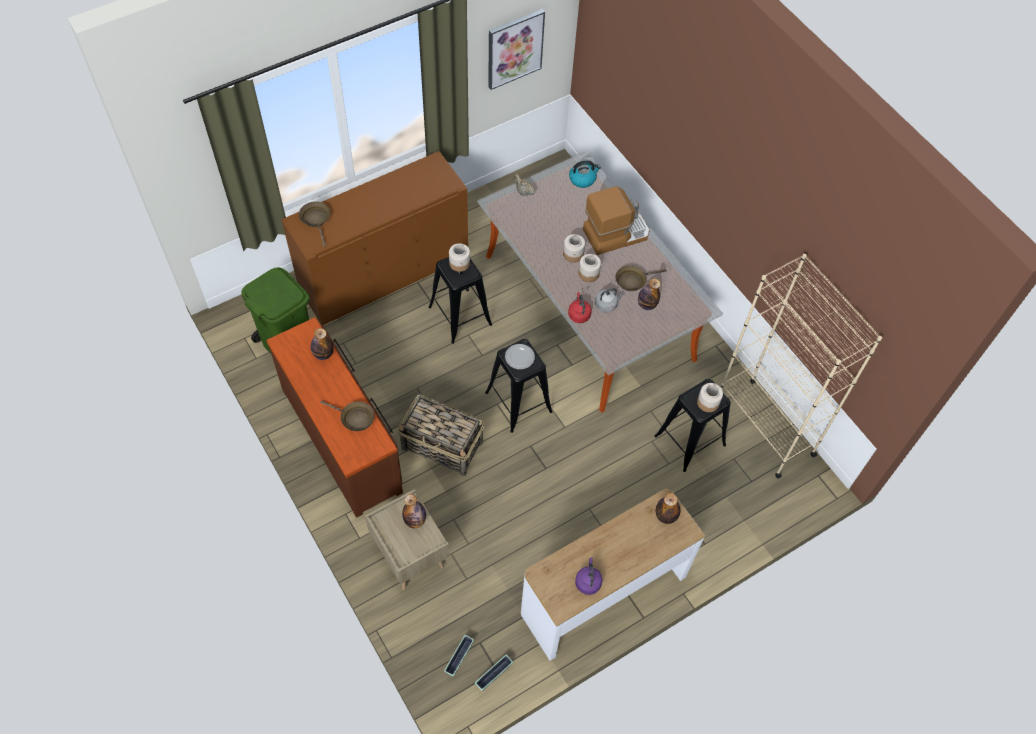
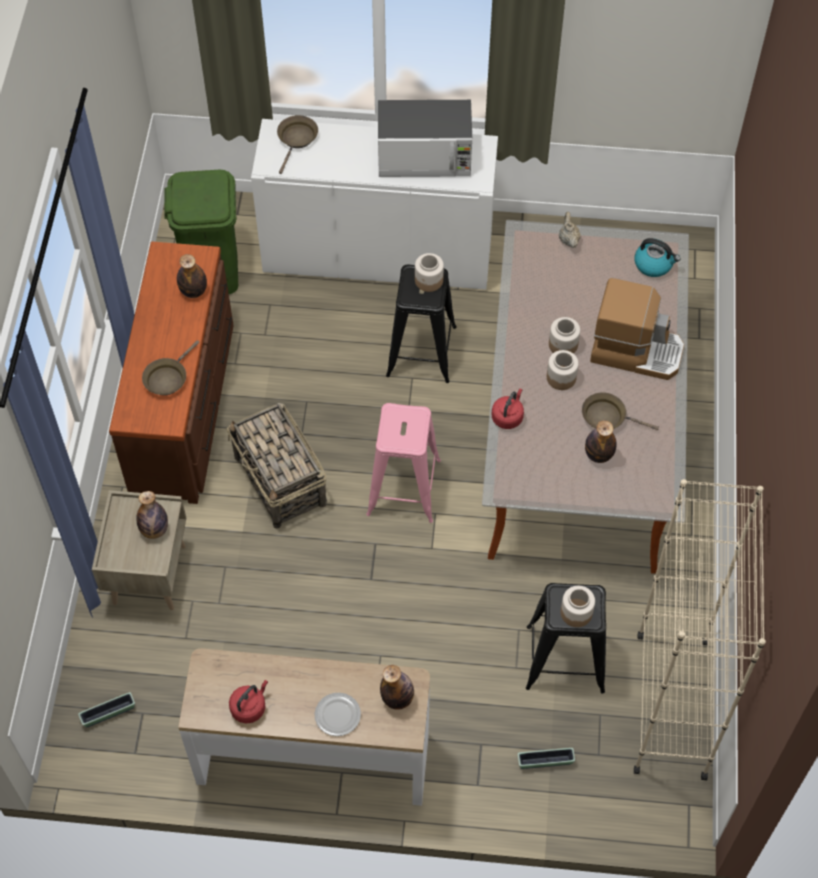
camera: 40 degrees right, 0 degrees up
brown cabinet [281,151,468,325] -> white cabinet [251,119,498,290]
brown frying pan [320,401,375,431] -> brown frying pan turned 60 degrees clockwise [142,340,199,395]
planter [475,655,513,691] -> planter moved to [518,748,575,769]
black stool [485,339,553,433] -> pink stool [366,403,441,523]
picture [488,9,545,90] -> none
plate [505,344,535,369] -> plate moved to [315,693,361,736]
purple kettle [575,557,602,595] -> red kettle [229,680,268,723]
grey kettle [595,288,625,312] -> none
none -> microwave [378,100,472,177]

